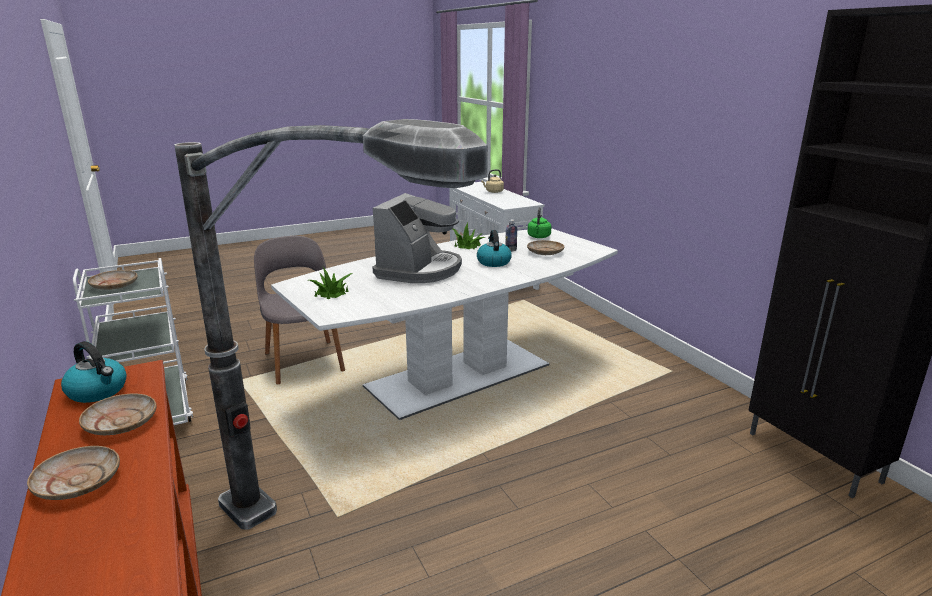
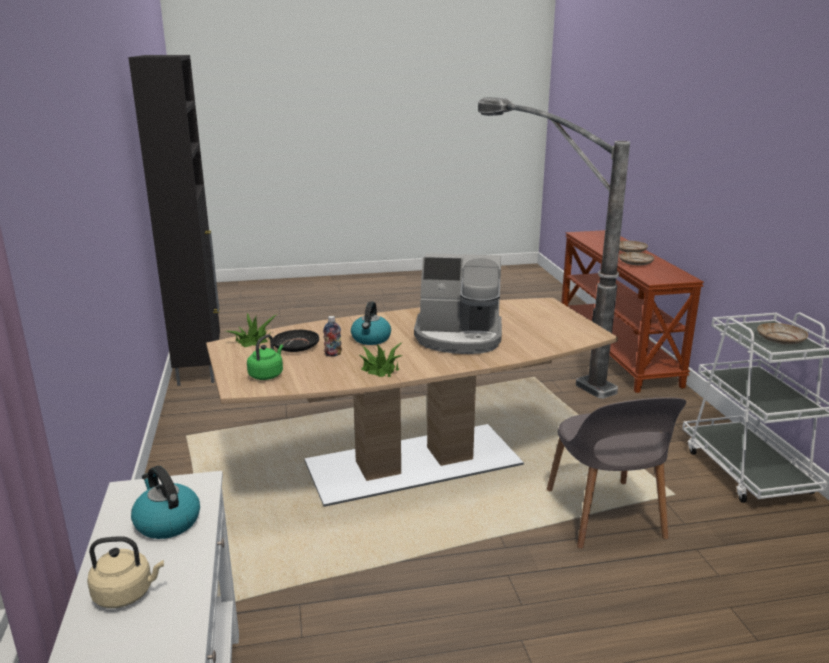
camera: 165 degrees left, 0 degrees up
kettle [61,341,127,403] -> kettle moved to [131,466,200,539]
white dining table [271,228,618,420] -> brown dining table [206,298,618,507]
potted plant [309,266,353,299] -> potted plant moved to [224,313,278,347]
coffee machine [372,193,462,283] -> coffee machine turned 120 degrees counterclockwise [414,253,502,354]
beige plate [527,240,564,255] -> black plate [273,330,319,352]

